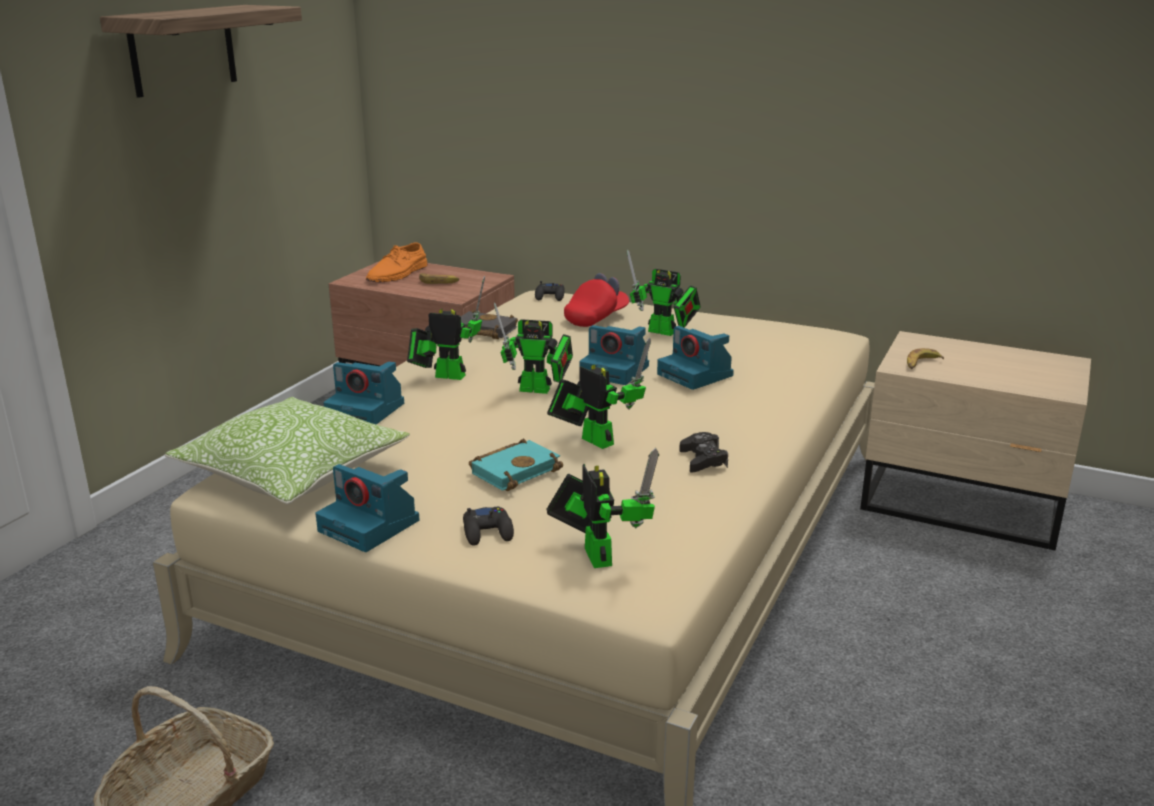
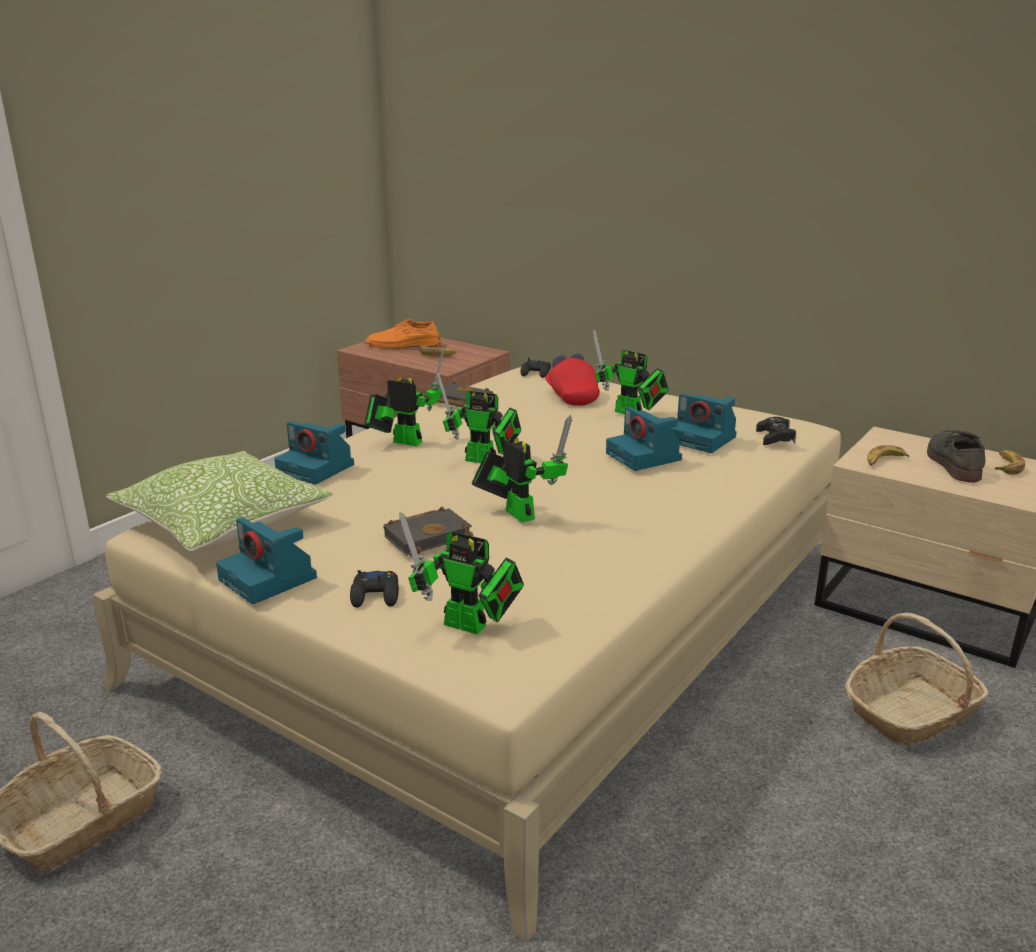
camera: 10 degrees right, 0 degrees up
shelf [100,5,302,98] -> none
orange shoe [366,242,428,282] -> orange shoe turned 45 degrees clockwise [365,319,441,349]
turquoise book [469,438,563,491] -> black book [383,506,473,557]
toy robot [546,448,659,568] -> toy robot turned 120 degrees clockwise [399,512,524,635]
red cap [564,273,629,327] -> red cap turned 75 degrees counterclockwise [546,352,600,406]
camera [579,325,649,385] -> camera moved to [670,393,737,453]
black game controller [679,432,728,473] -> black game controller moved to [756,417,796,445]
none -> basket [845,613,989,746]
none -> grey shoe [927,430,985,483]
none -> banana [994,450,1025,475]

